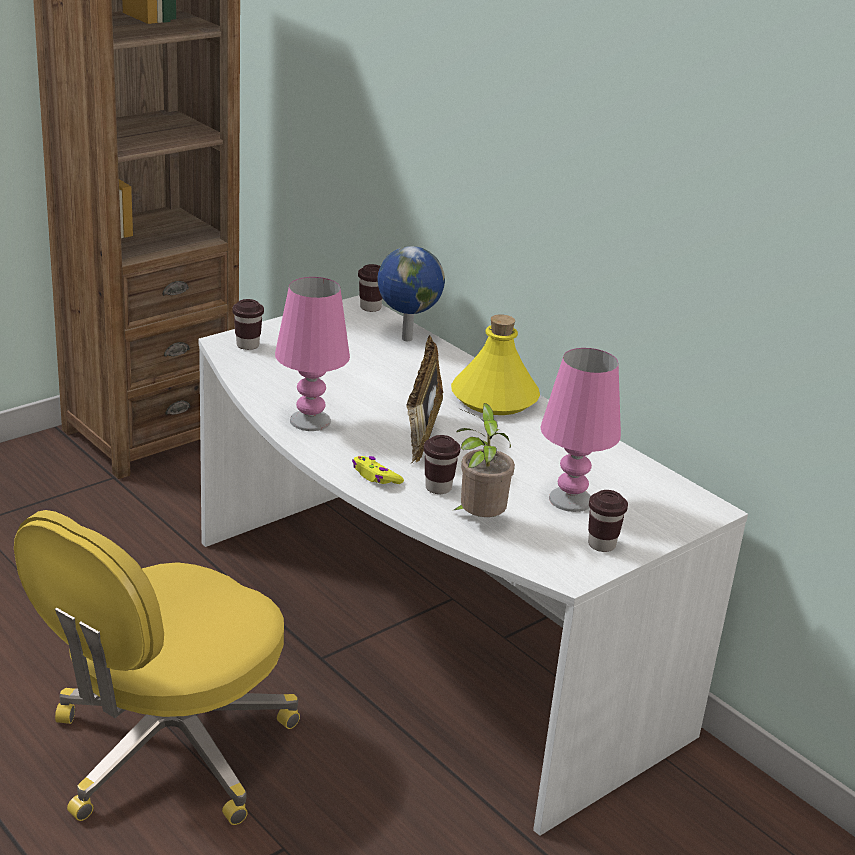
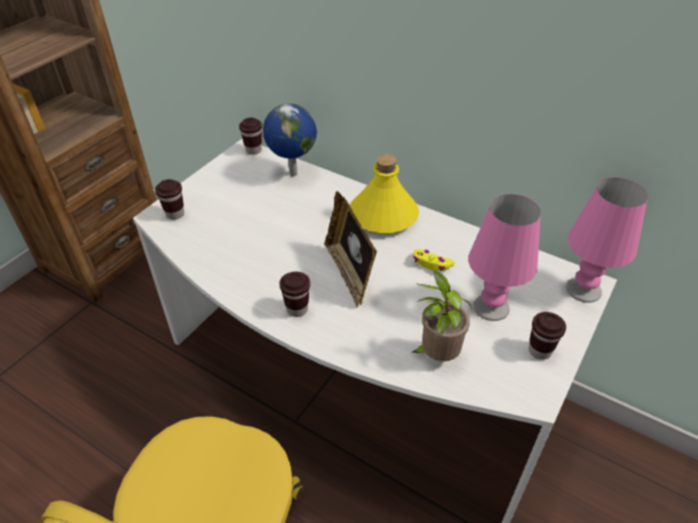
camera: 15 degrees left, 15 degrees up
pink table lamp [275,277,350,431] -> pink table lamp moved to [566,178,648,303]
yellow game controller [352,456,404,484] -> yellow game controller moved to [413,249,455,271]
brown cup [424,435,460,494] -> brown cup moved to [279,272,310,317]

